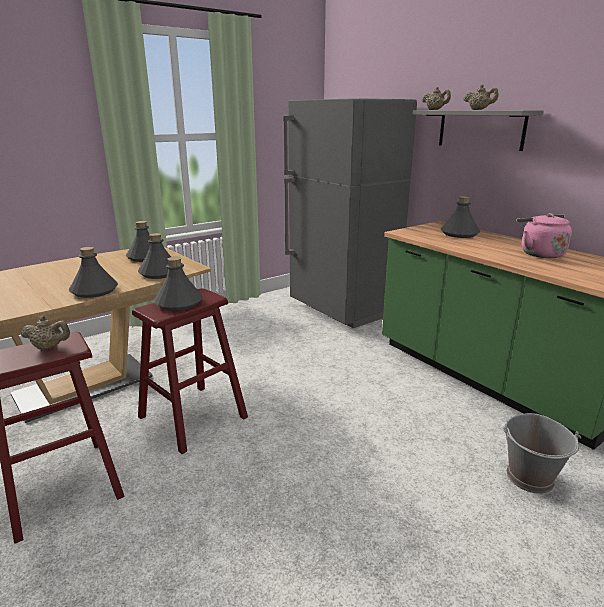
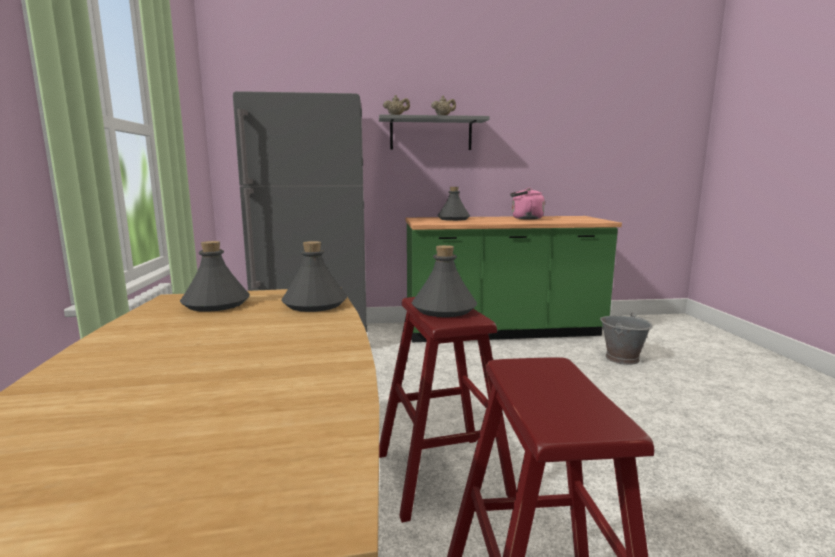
camera: 60 degrees left, 10 degrees down
beige teapot [21,316,70,349] -> none
grey bottle [69,247,118,298] -> none

